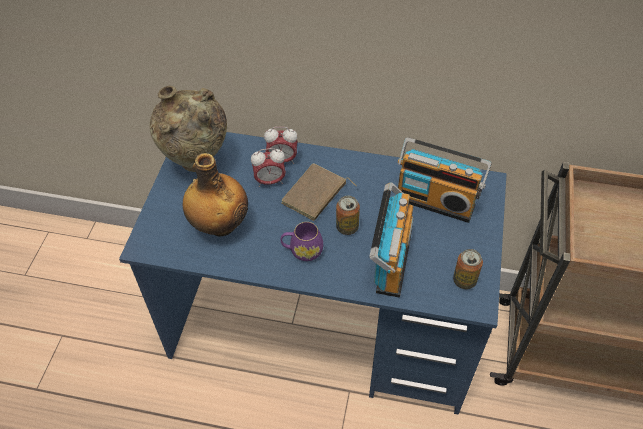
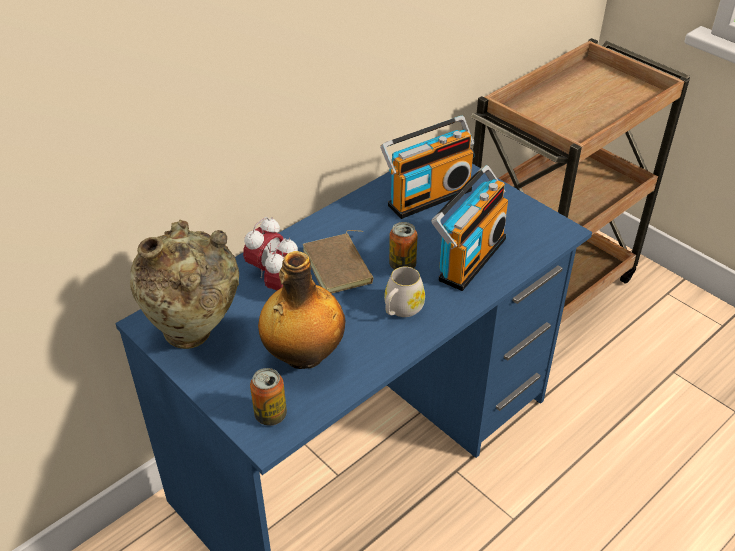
camera: 55 degrees left, 10 degrees down
purple mug [281,222,323,261] -> white mug [384,266,425,317]
radio [370,182,413,297] -> radio turned 75 degrees clockwise [431,165,508,291]
can [453,249,483,289] -> can moved to [250,368,287,426]

